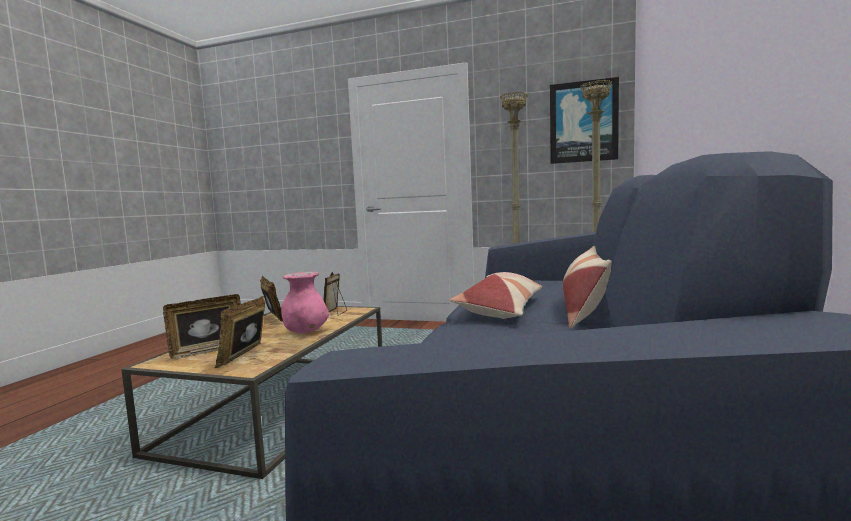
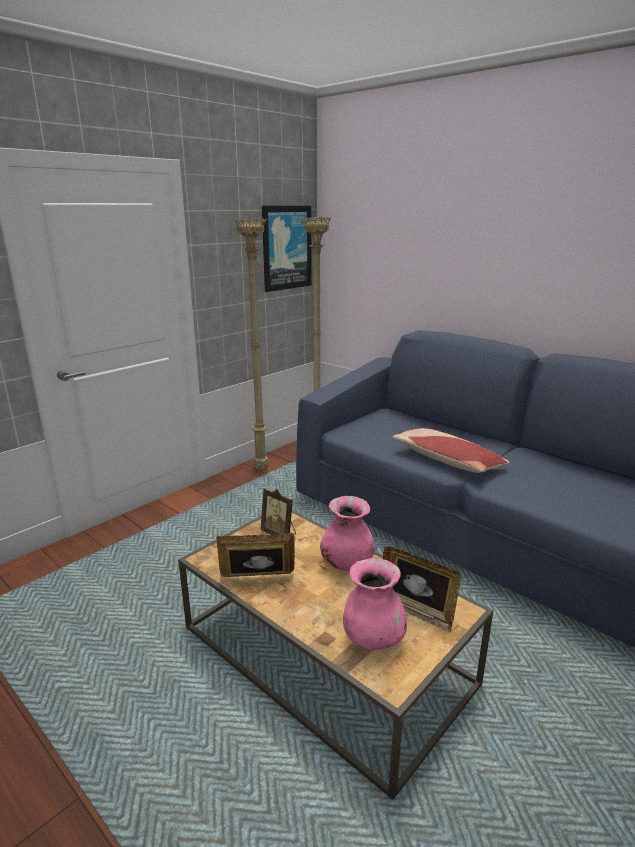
camera: 65 degrees left, 15 degrees up
picture frame [163,294,241,359] -> pink vase [343,558,407,651]
pillow [563,246,612,328] -> none

